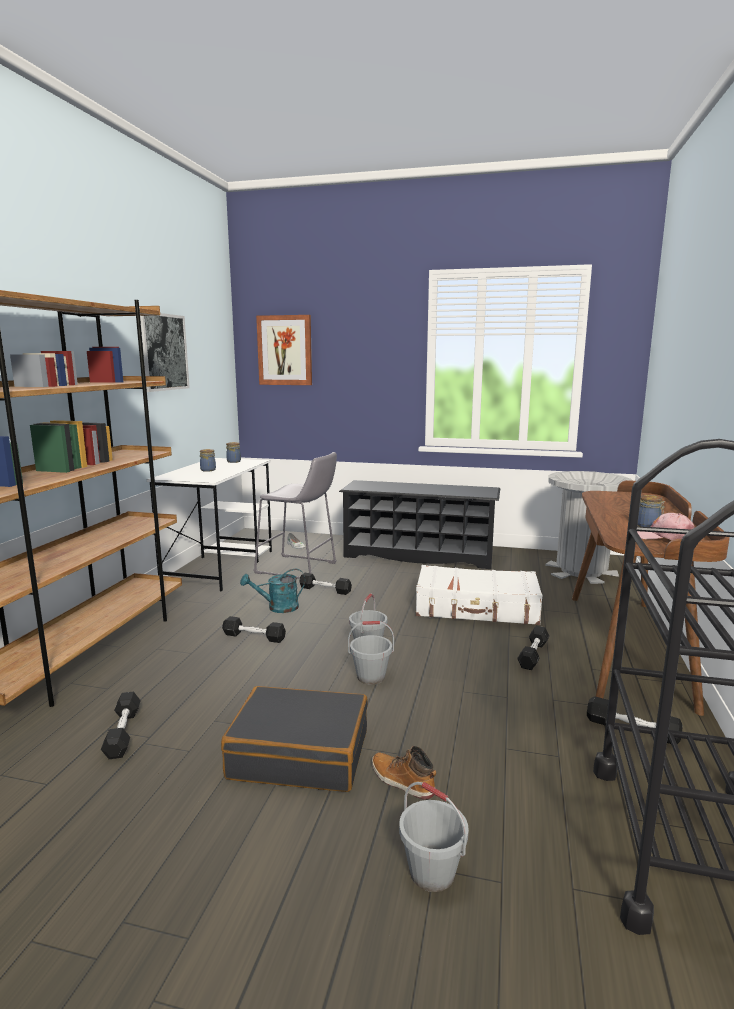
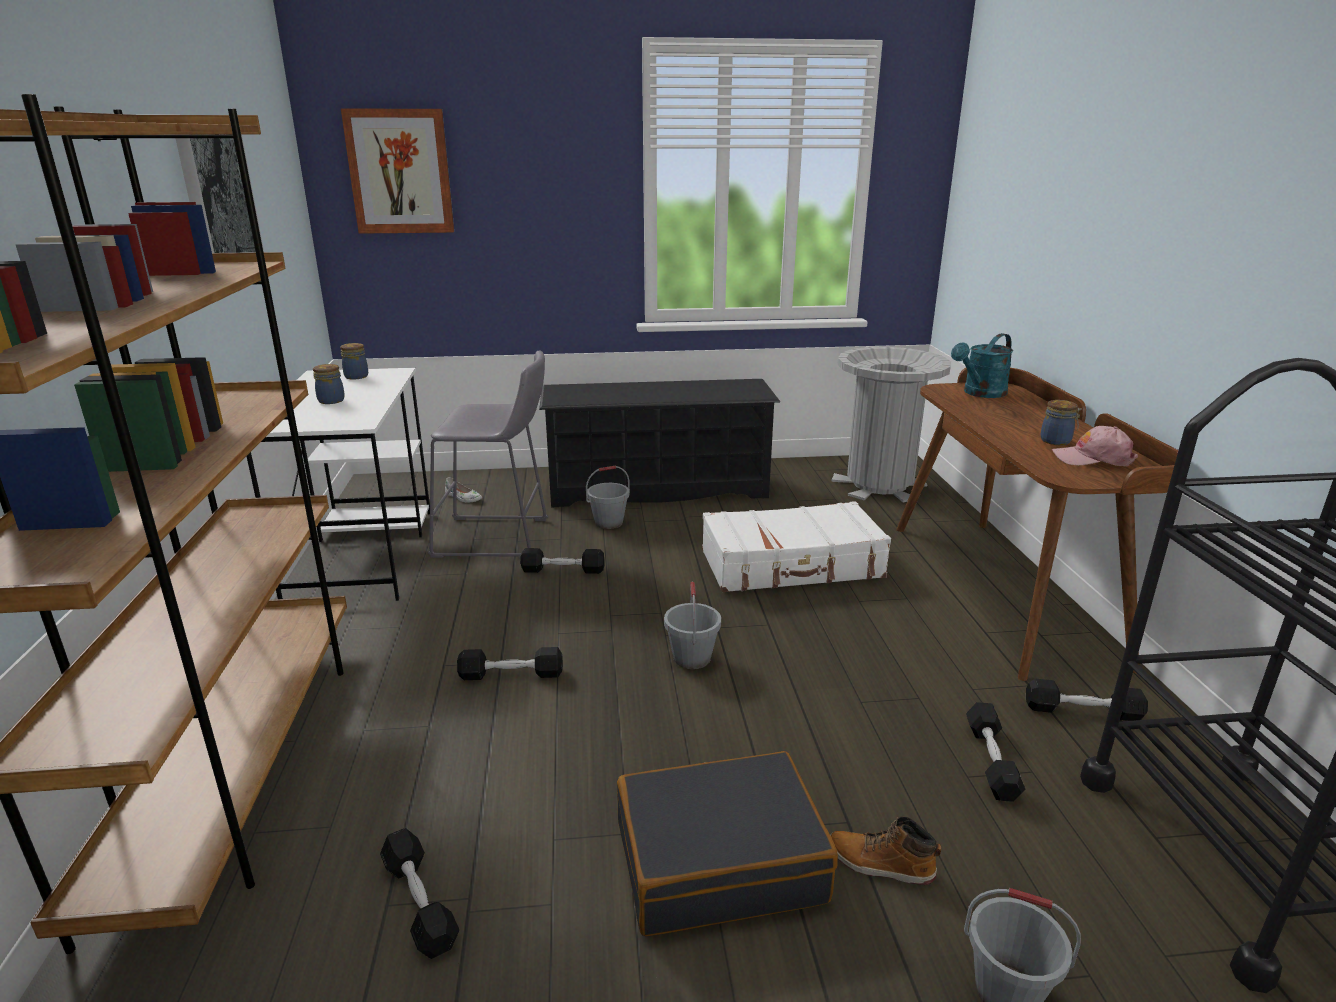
camera: 20 degrees left, 10 degrees up
turquoise watering can [240,569,305,613] -> turquoise watering can moved to [951,333,1013,398]
grey bucket [348,621,394,685] -> grey bucket moved to [586,466,630,529]
black dumbbell [517,626,549,670] -> black dumbbell moved to [966,702,1025,802]

